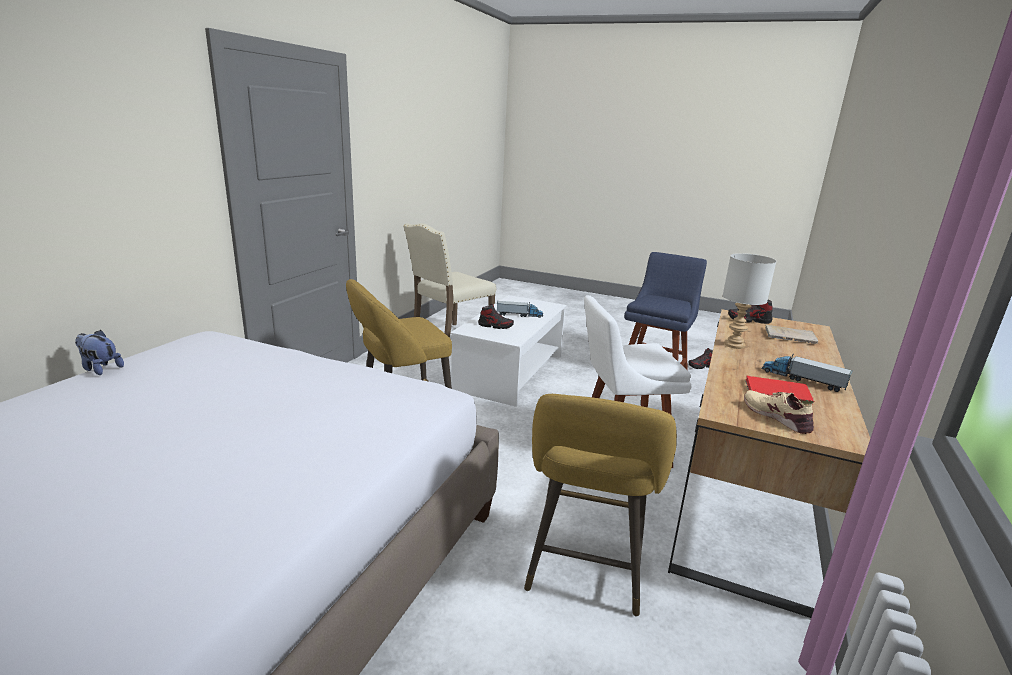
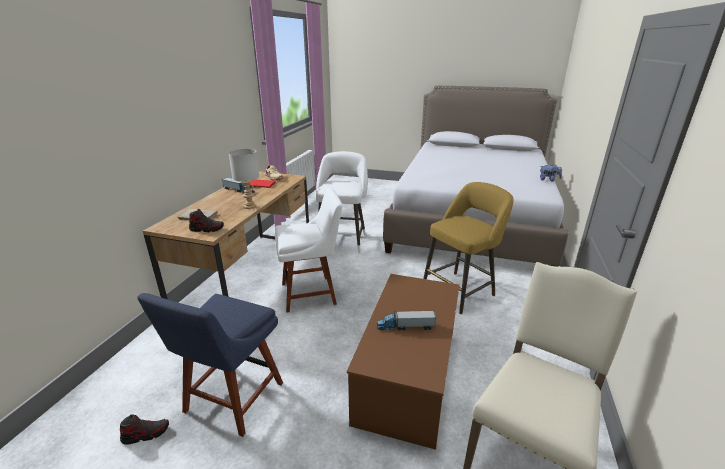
camera: 175 degrees right, 5 degrees up
white coffee table [450,295,566,407] -> brown coffee table [347,274,459,450]
shoe [478,304,514,329] -> none
yellow stool [524,394,677,617] -> white stool [316,151,368,253]

